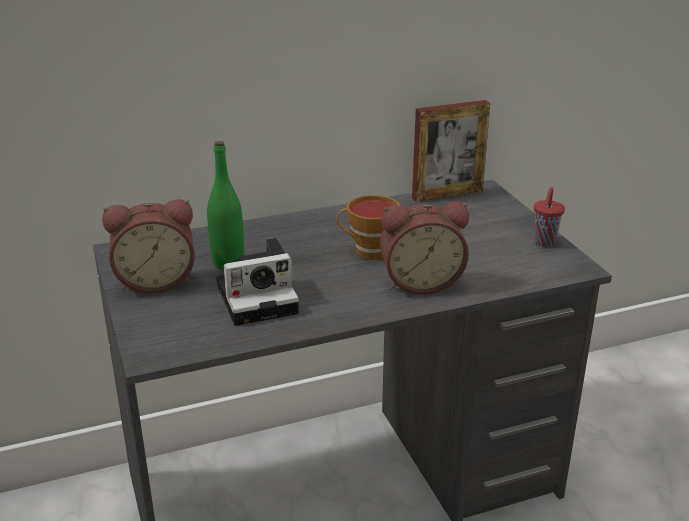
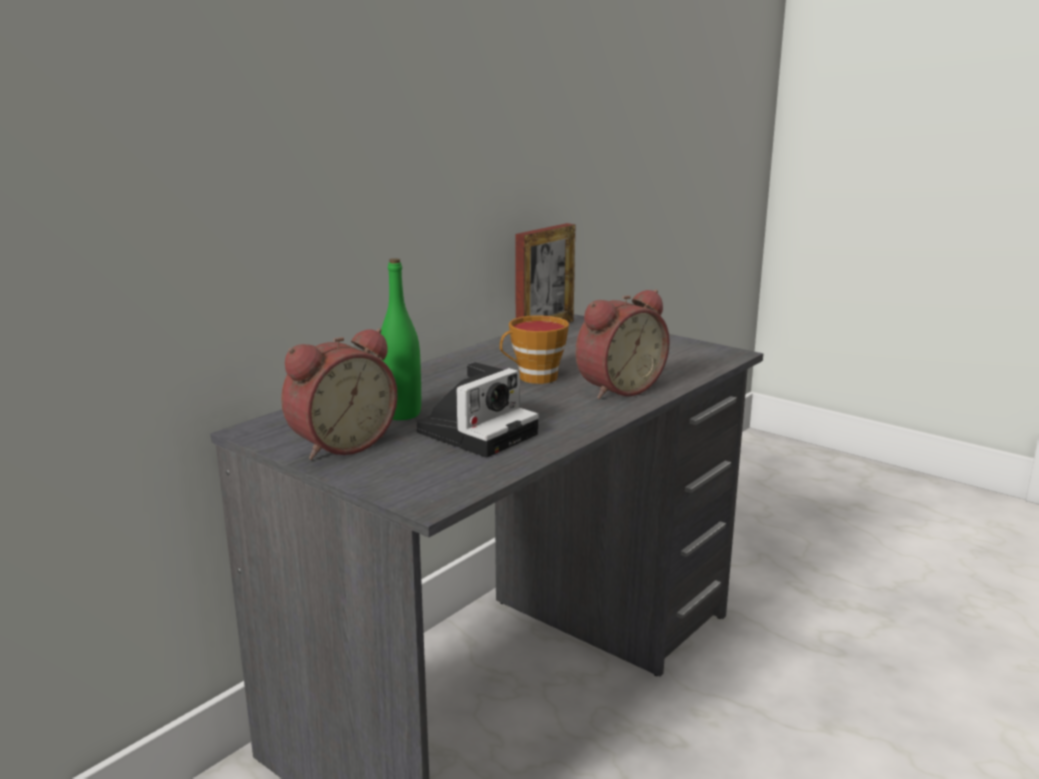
camera: 30 degrees left, 10 degrees down
red cup [534,187,565,247] -> none

